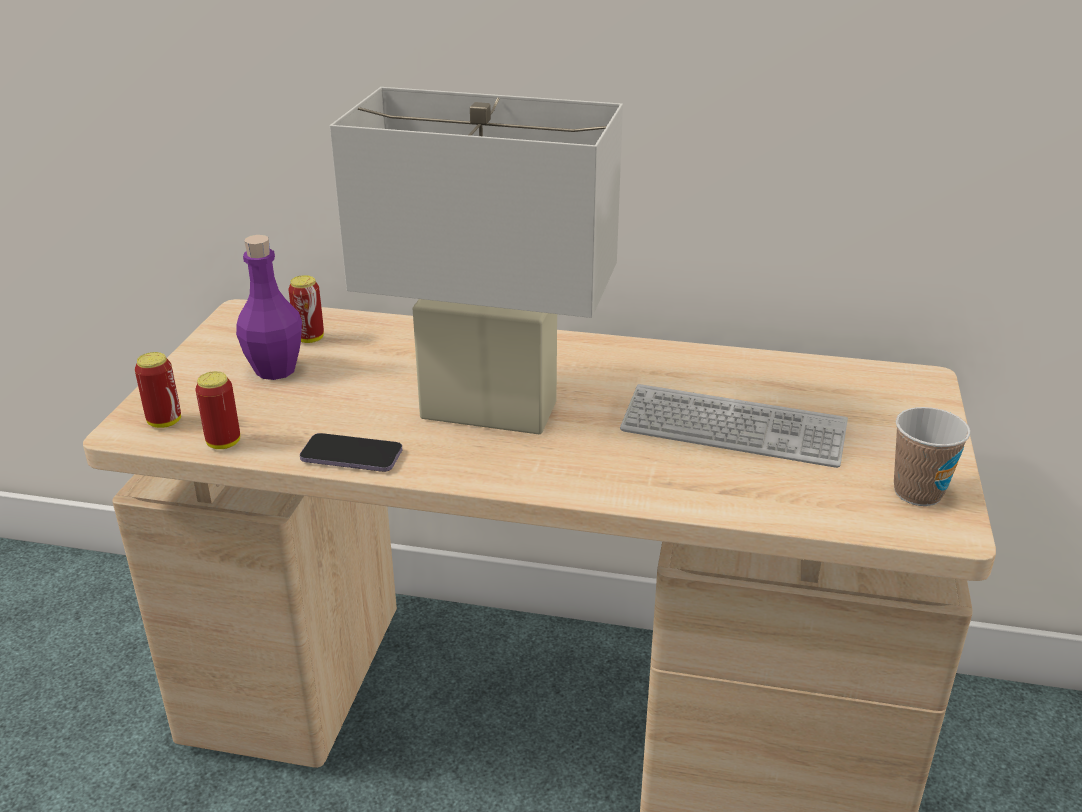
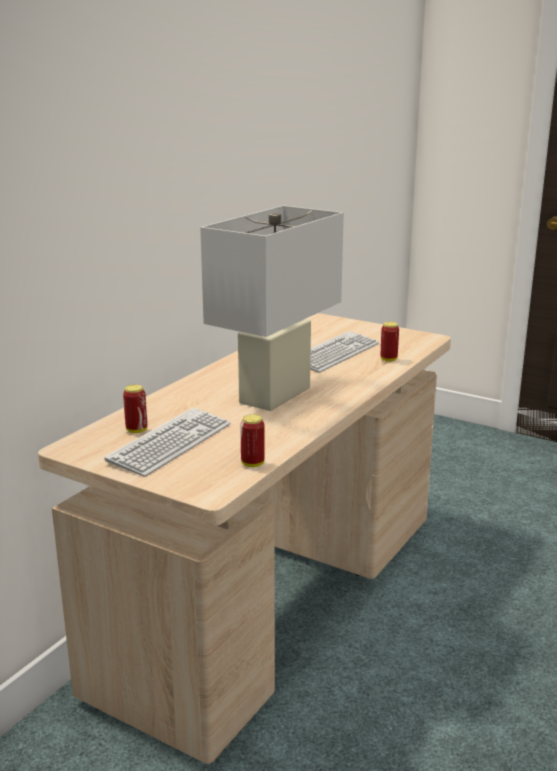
camera: 70 degrees left, 10 degrees down
can [135,352,181,428] -> can moved to [381,322,399,362]
purple bottle [236,235,302,380] -> keyboard [104,408,231,477]
phone [300,433,402,472] -> none
cup [894,407,971,506] -> none

